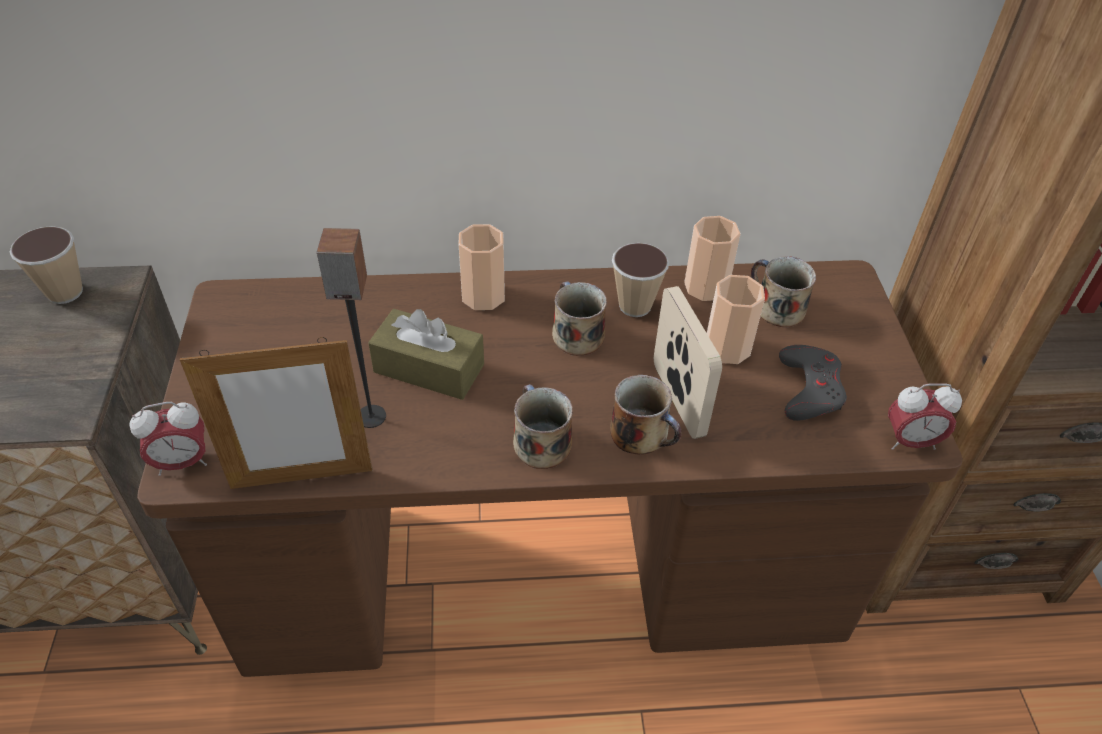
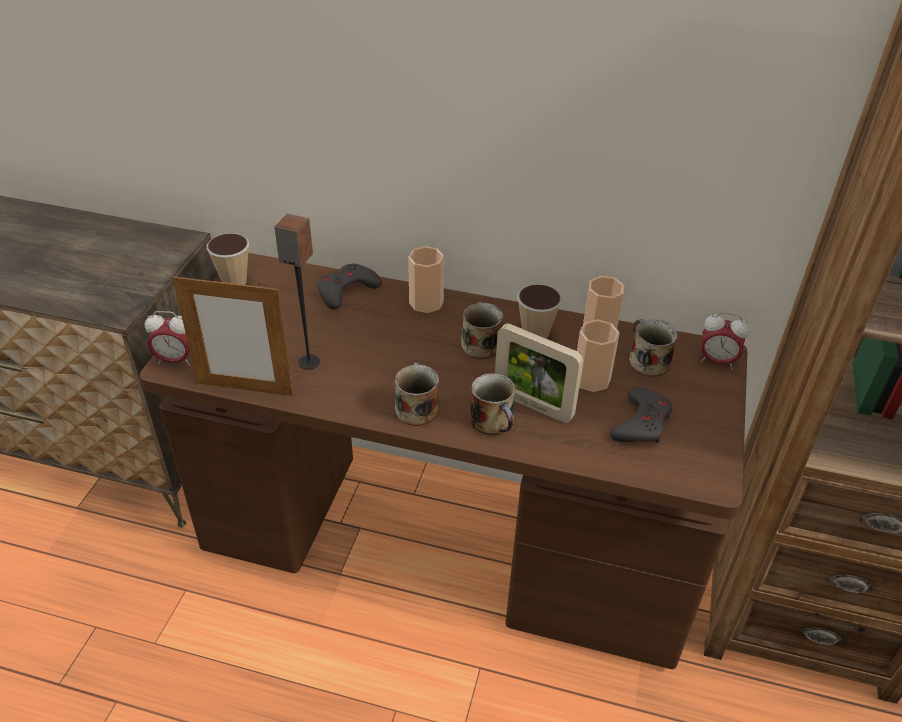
camera: 20 degrees right, 5 degrees down
cup [10,226,83,304] -> cup moved to [207,233,249,285]
brown tissue box [368,309,484,400] -> none
picture frame [654,286,722,439] -> picture frame turned 120 degrees clockwise [495,324,583,423]
alarm clock [888,384,962,450] -> alarm clock moved to [700,312,750,369]
none -> grey game controller [317,264,382,310]

